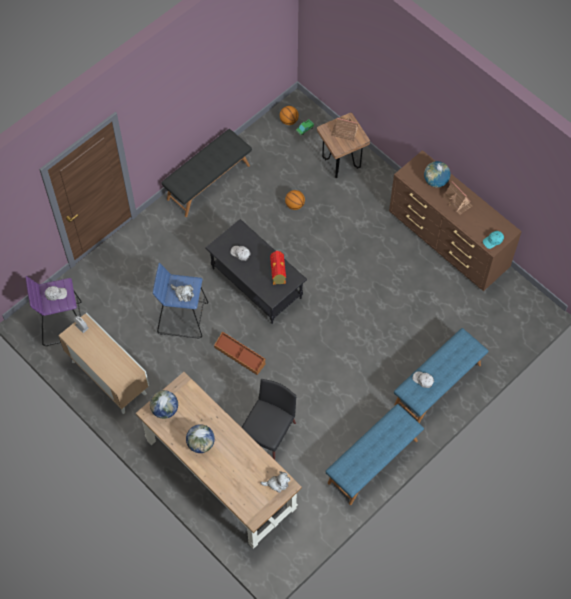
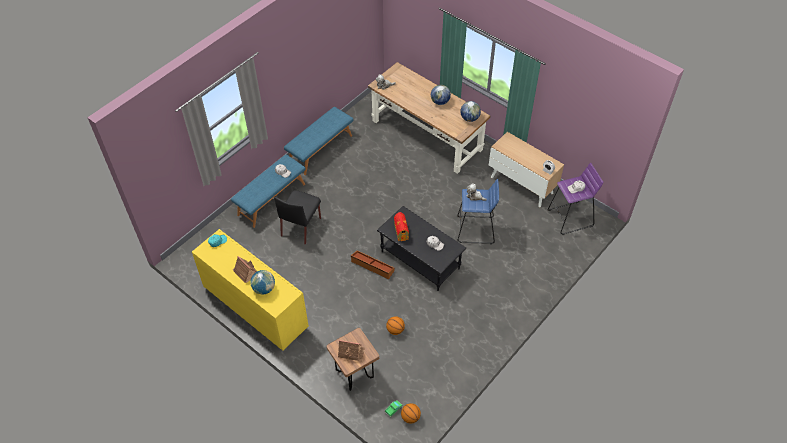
camera: 175 degrees right, 10 degrees down
black bench [162,129,252,217] -> none
brown storage box [214,331,265,375] -> brown storage box moved to [351,250,395,279]
black chair [241,379,296,460] -> black chair moved to [274,190,321,245]
brown dresser [389,150,522,291] -> yellow dresser [192,229,309,351]

